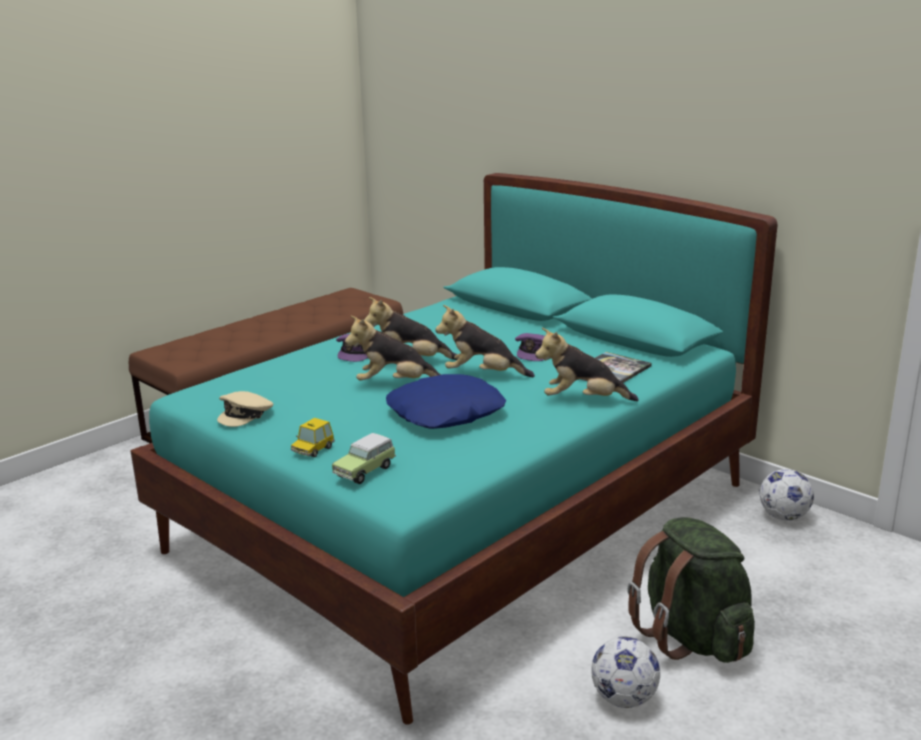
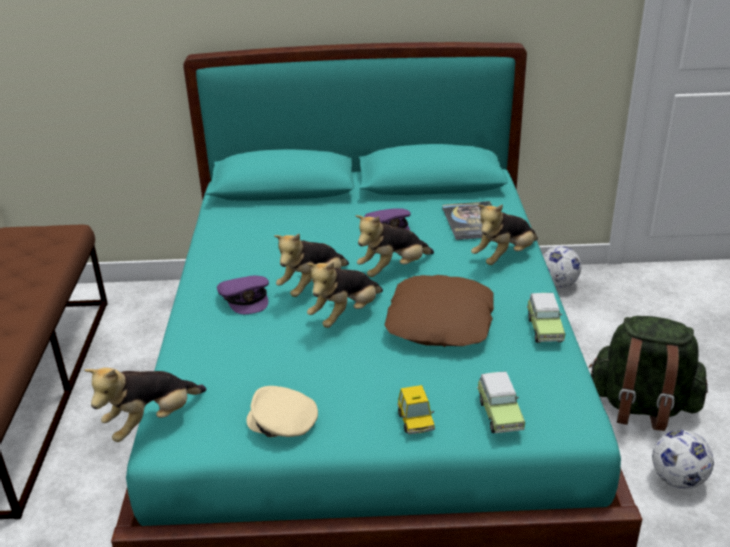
camera: 45 degrees left, 10 degrees up
beige cap [217,391,273,427] -> beige cap turned 120 degrees clockwise [246,386,318,437]
blue pillow [386,374,506,429] -> brown pillow [384,275,494,347]
none -> plush toy [84,367,206,442]
none -> toy car [527,293,565,343]

